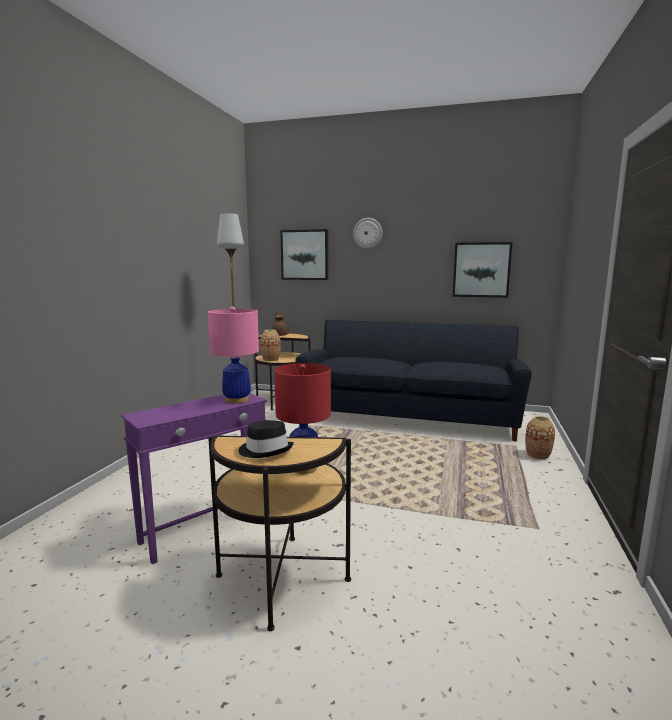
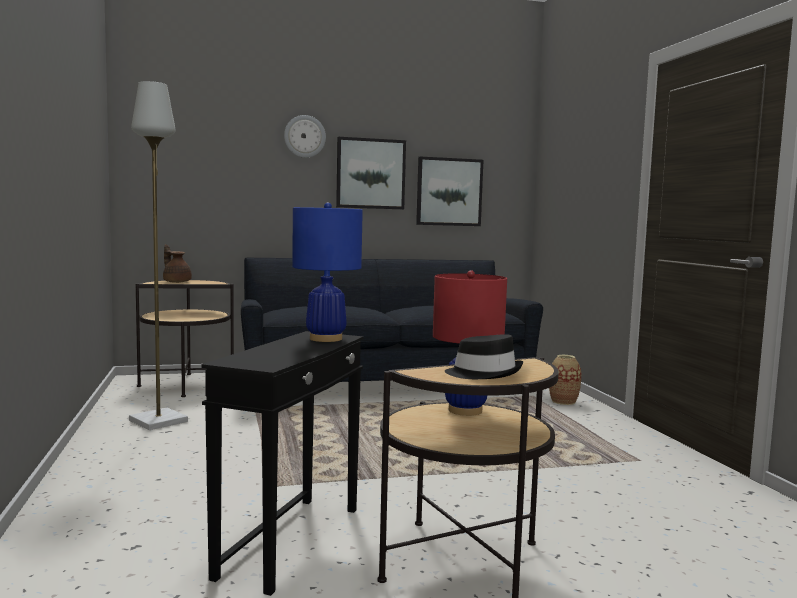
camera: 30 degrees left, 5 degrees down
purple side table [121,393,267,565] -> black side table [202,331,364,596]
pink table lamp [208,307,259,403] -> blue table lamp [292,203,363,342]
vase [260,330,281,362] -> none
picture [280,229,328,280] -> picture moved to [336,137,406,209]

